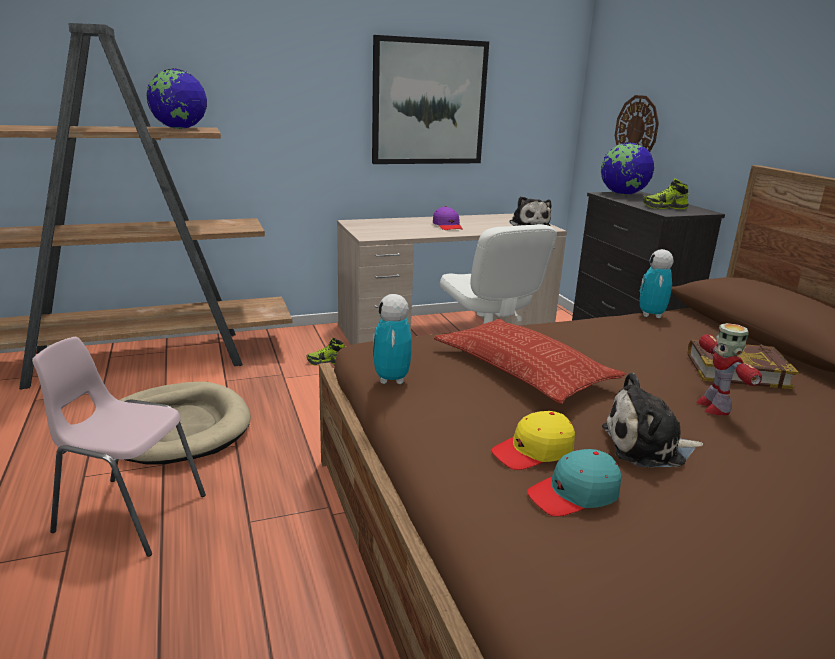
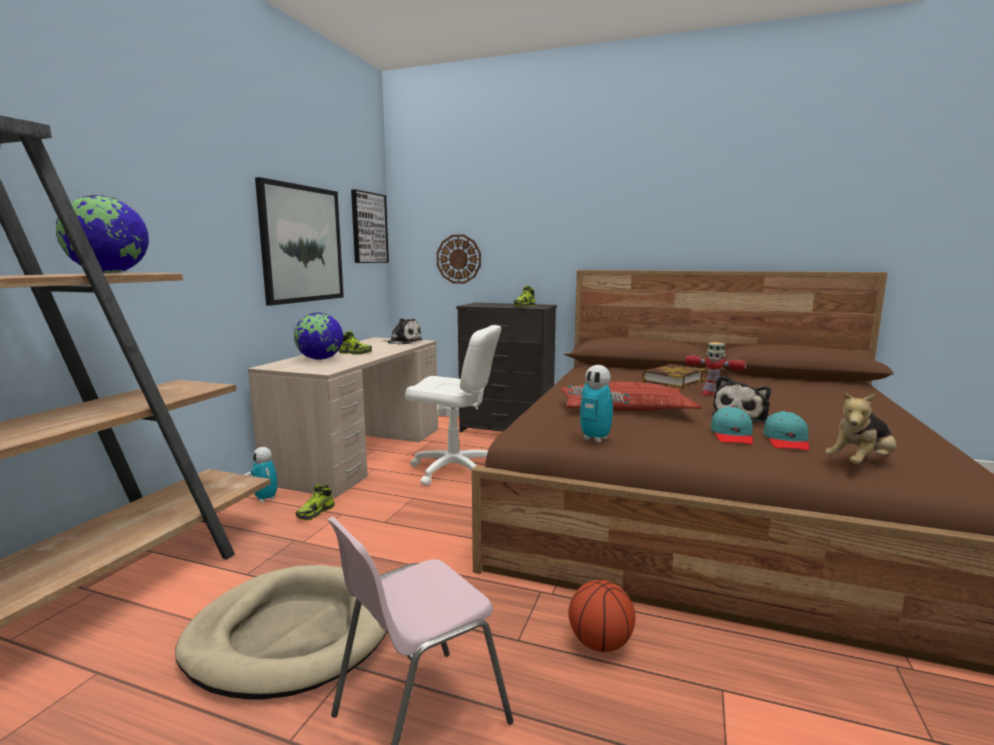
camera: 50 degrees left, 10 degrees down
purple cap [433,206,462,230] -> shoe [339,330,372,355]
yellow cap [491,411,575,470] -> turquoise cap [711,406,753,445]
globe [601,142,654,195] -> globe moved to [294,313,344,360]
toy robot [640,249,674,318] -> toy robot moved to [251,447,277,502]
none -> picture [351,189,389,263]
none -> basketball [569,580,636,652]
none -> plush toy [825,393,896,464]

